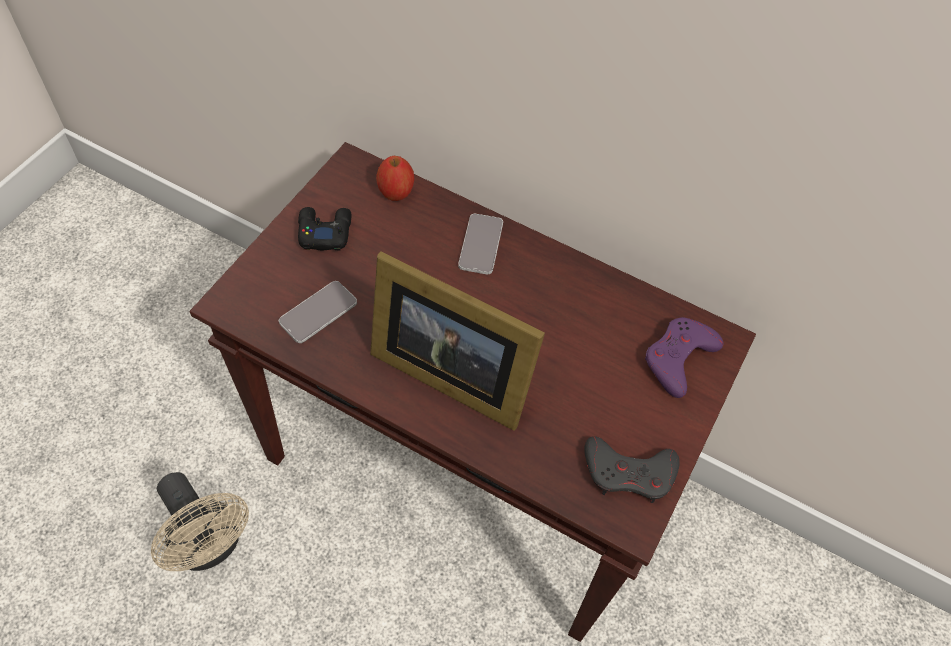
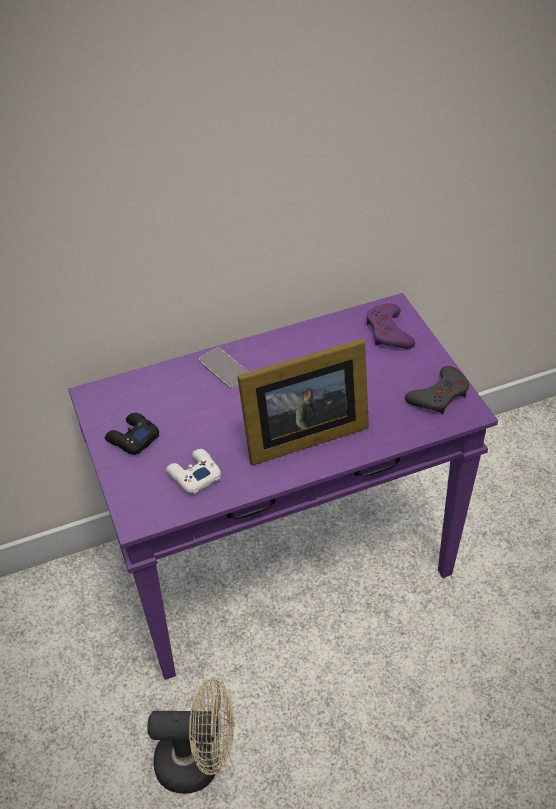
camera: 45 degrees left, 10 degrees down
brown console table [190,142,756,642] -> purple console table [68,293,498,680]
phone [279,281,357,343] -> white game controller [166,449,221,494]
apple [376,156,414,201] -> none

